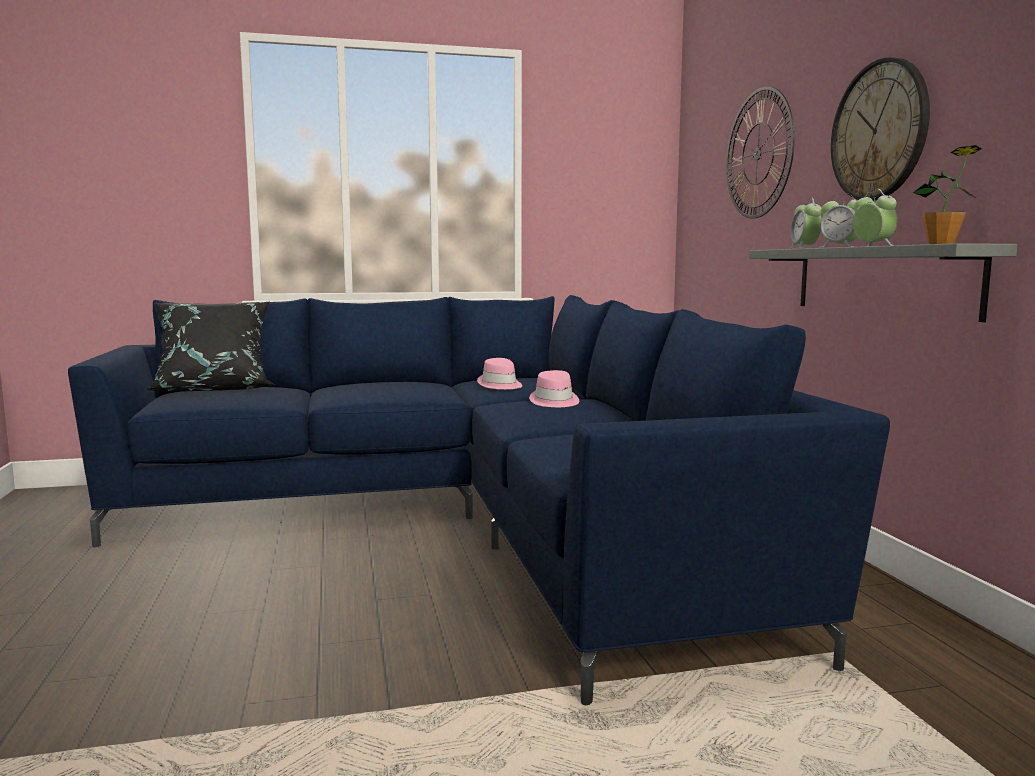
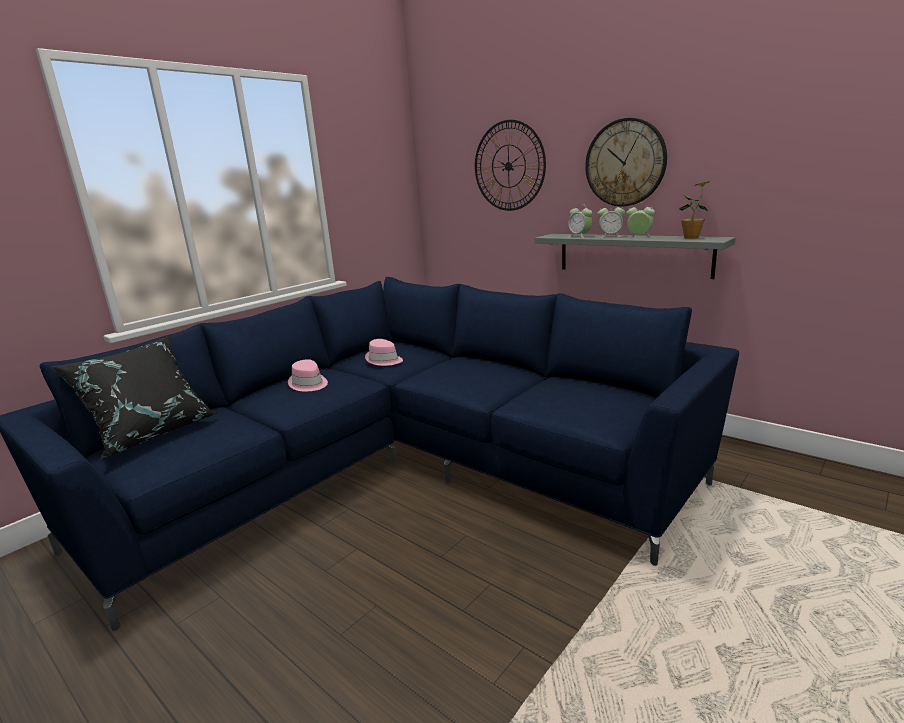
camera: 35 degrees left, 10 degrees up
pink hat [529,370,579,407] -> pink hat moved to [288,359,328,391]

